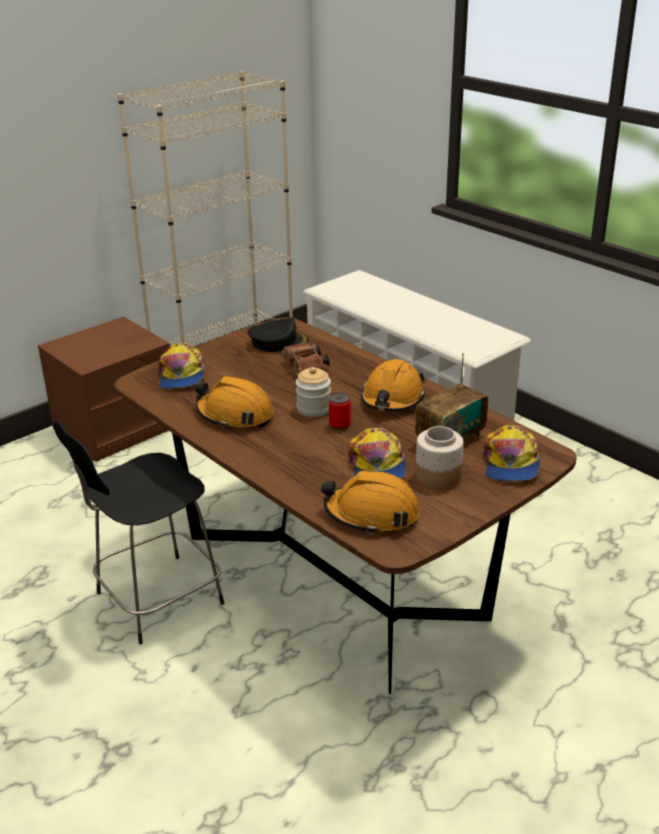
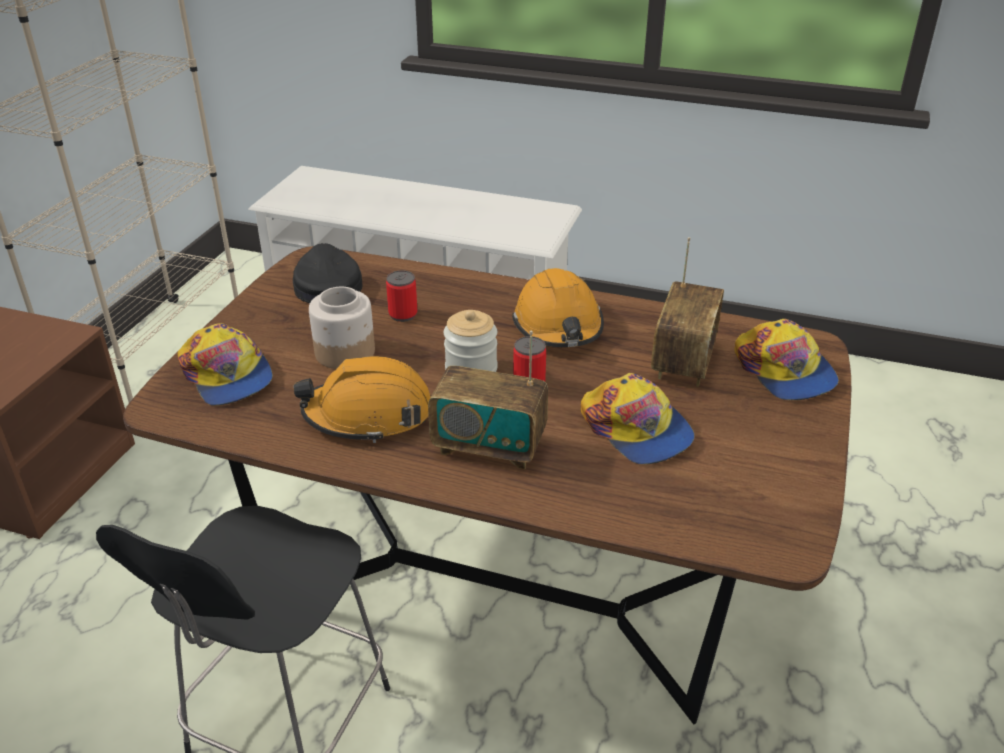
camera: 30 degrees left, 5 degrees up
black cap [247,318,309,352] -> black cap turned 60 degrees counterclockwise [293,243,363,303]
brown binoculars [281,343,330,374] -> can [386,270,418,322]
orange hard hat [321,471,420,535] -> none
jar [416,426,464,489] -> jar moved to [309,287,375,369]
none -> radio [428,331,548,470]

